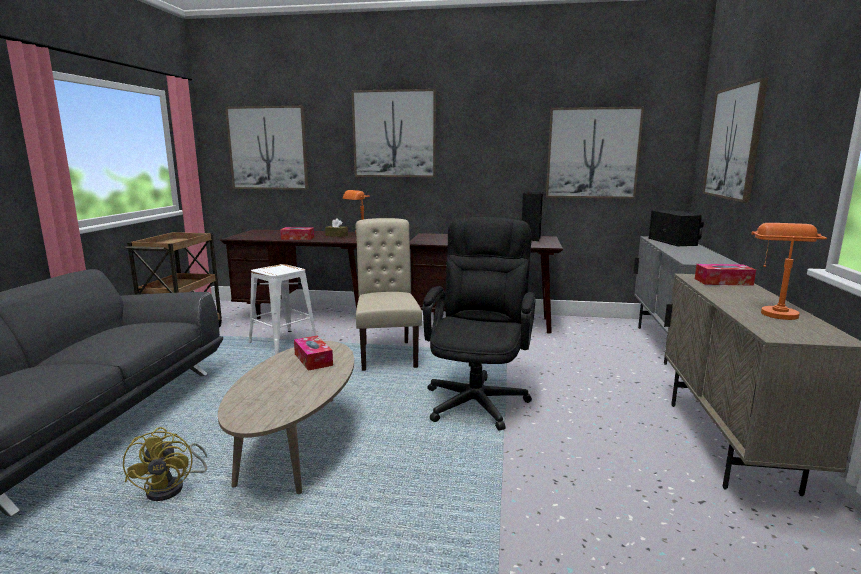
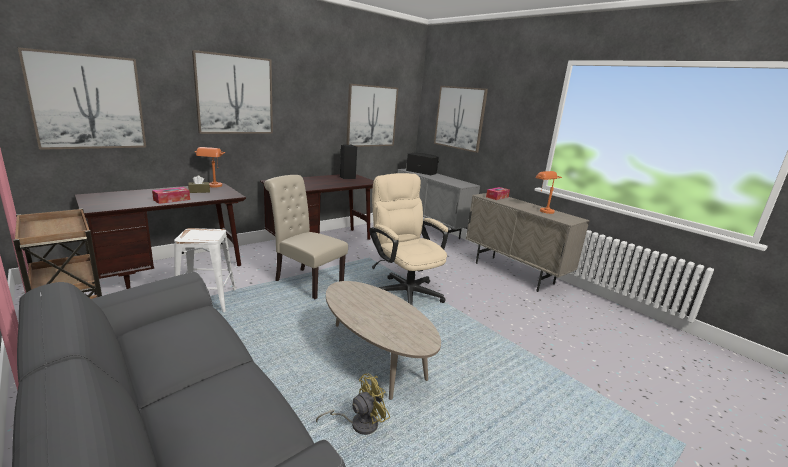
camera: 50 degrees left, 5 degrees up
yellow fan [123,427,207,501] -> yellow fan turned 60 degrees counterclockwise [316,374,390,435]
tissue box [294,335,333,371] -> none
black office chair [423,217,536,430] -> beige office chair [369,173,449,306]

